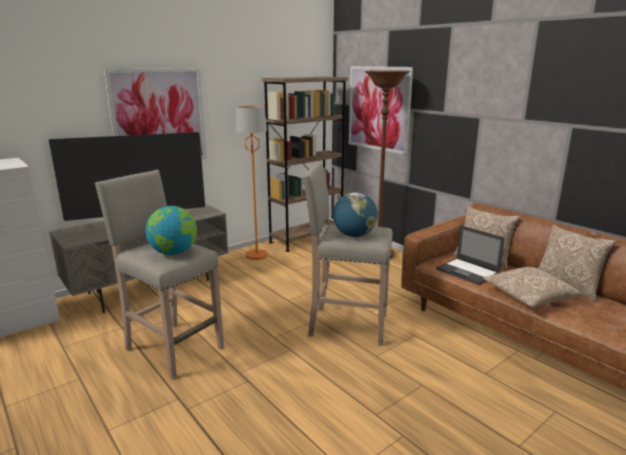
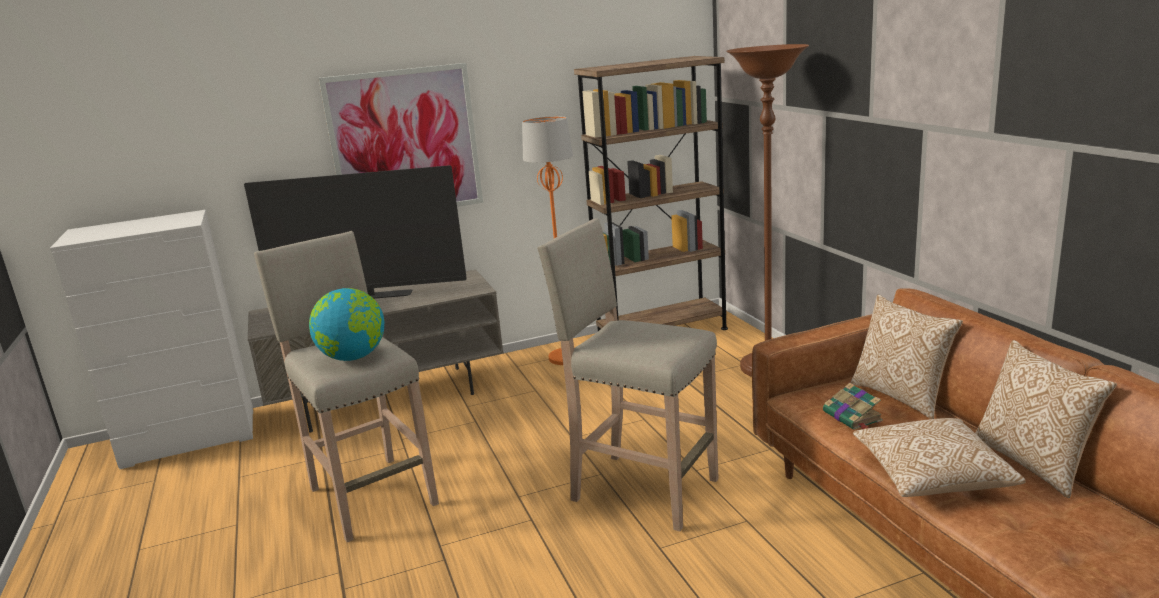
camera: 20 degrees right, 0 degrees up
globe [333,192,378,237] -> none
picture [349,66,413,155] -> none
laptop [436,225,505,285] -> book [823,383,883,430]

